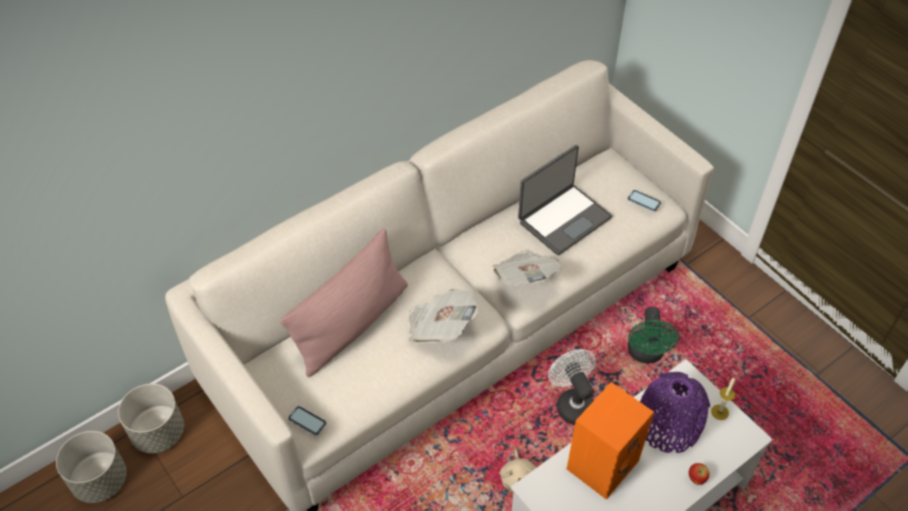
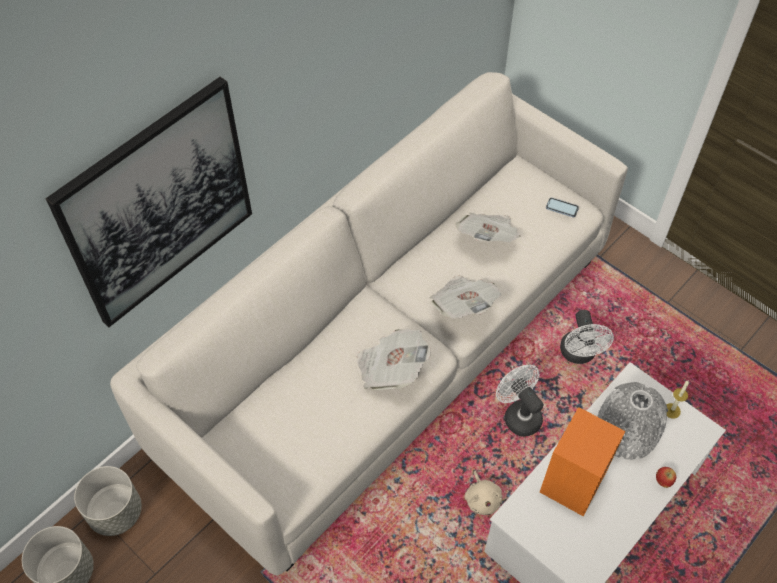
camera: 10 degrees left, 5 degrees up
pink pillow [280,228,408,377] -> none
phone [288,406,326,436] -> none
laptop [518,145,612,255] -> newspaper [455,213,521,242]
green fan [628,307,679,363] -> white fan [560,310,614,364]
purple vase [640,372,710,453] -> grey vase [597,382,668,460]
none -> picture [45,77,252,327]

